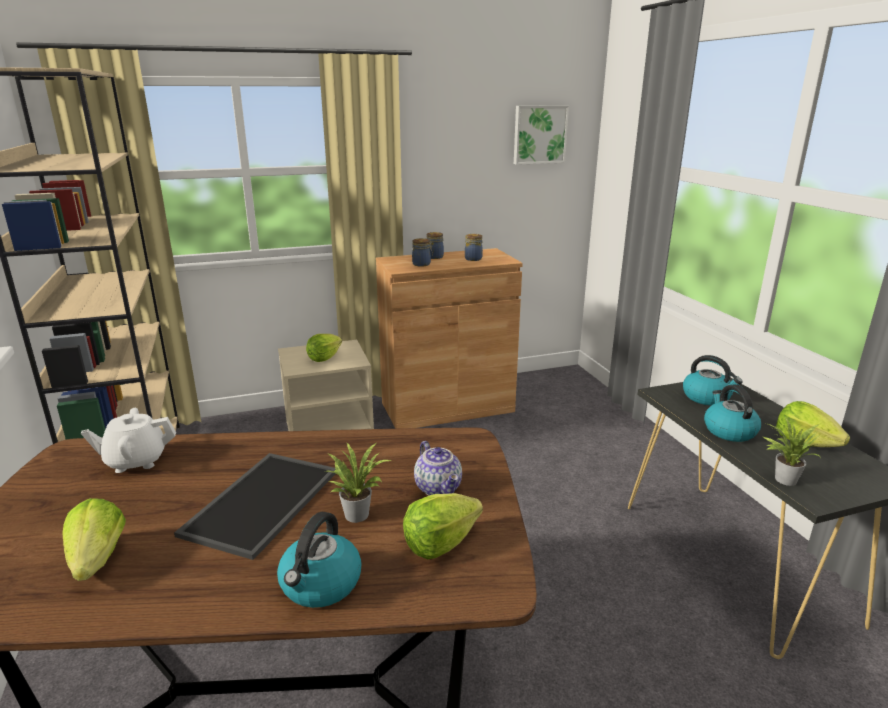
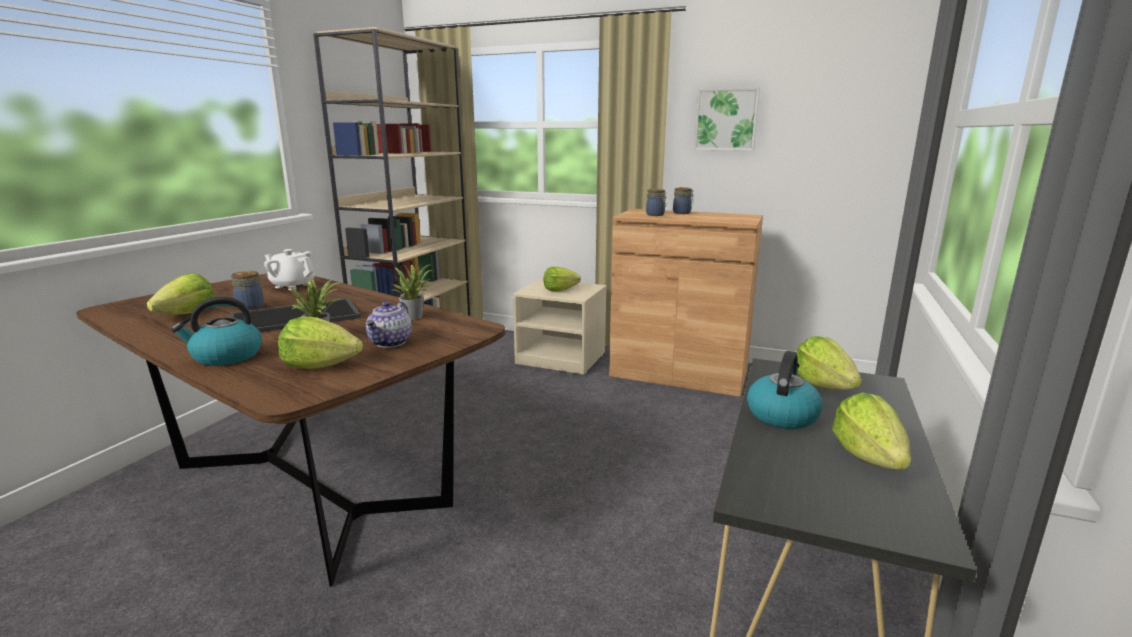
camera: 40 degrees right, 5 degrees down
jar [465,234,483,261] -> jar moved to [231,271,264,310]
picture [514,105,569,165] -> picture moved to [694,87,760,151]
kettle [683,355,743,405] -> lettuce [796,336,862,390]
potted plant [761,418,821,486] -> potted plant moved to [385,264,432,320]

